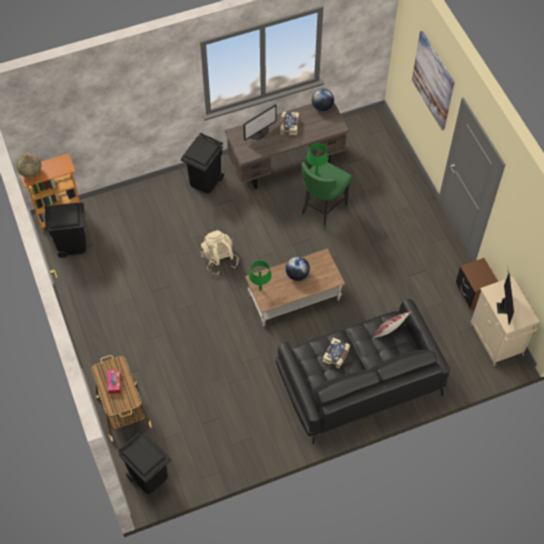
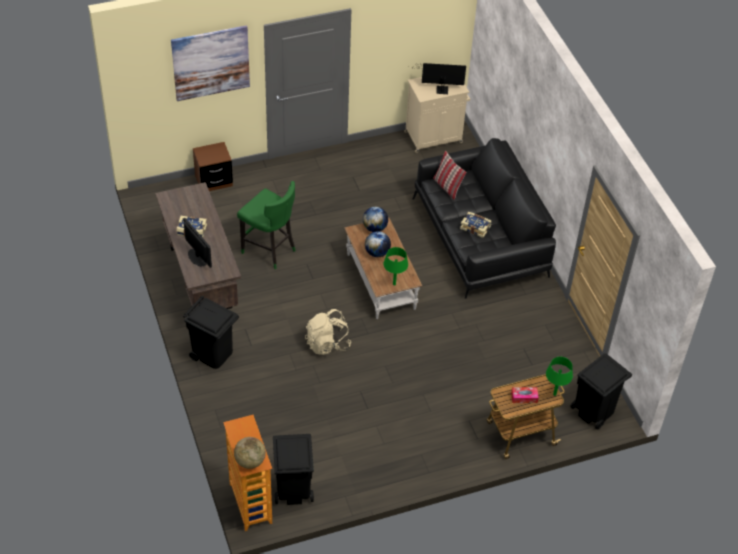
camera: 90 degrees left, 10 degrees down
green table lamp [307,143,329,175] -> green table lamp moved to [546,357,573,396]
globe [312,89,334,111] -> globe moved to [363,207,388,232]
brown nightstand [456,258,498,310] -> brown nightstand moved to [193,142,233,191]

